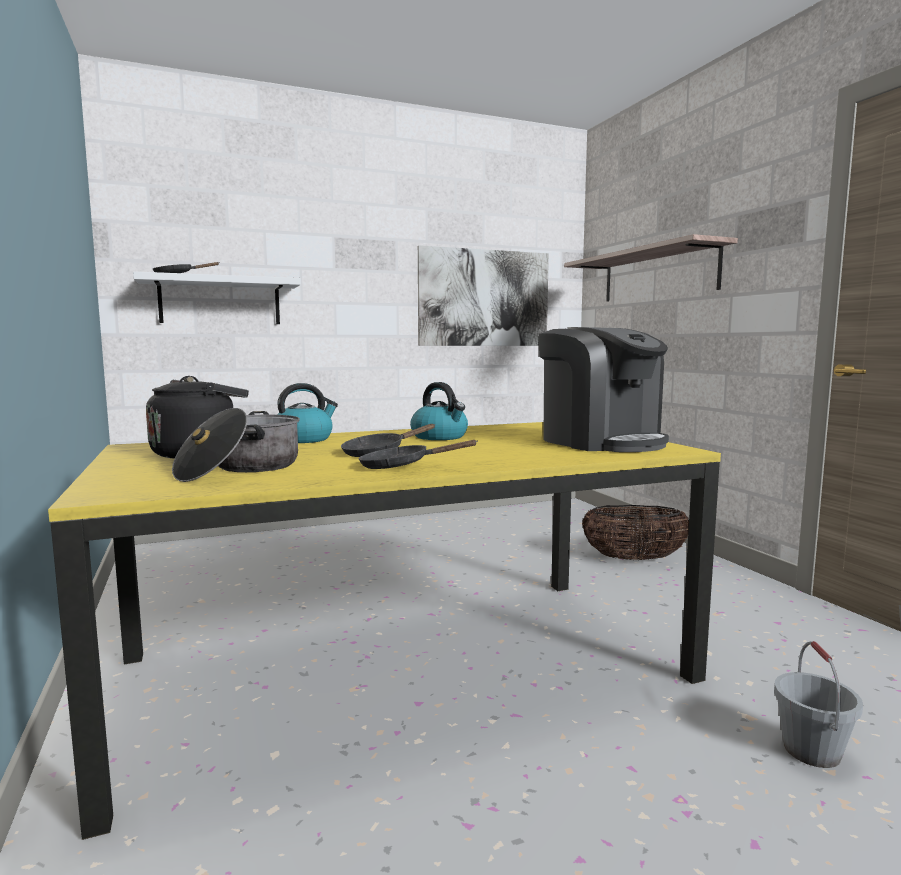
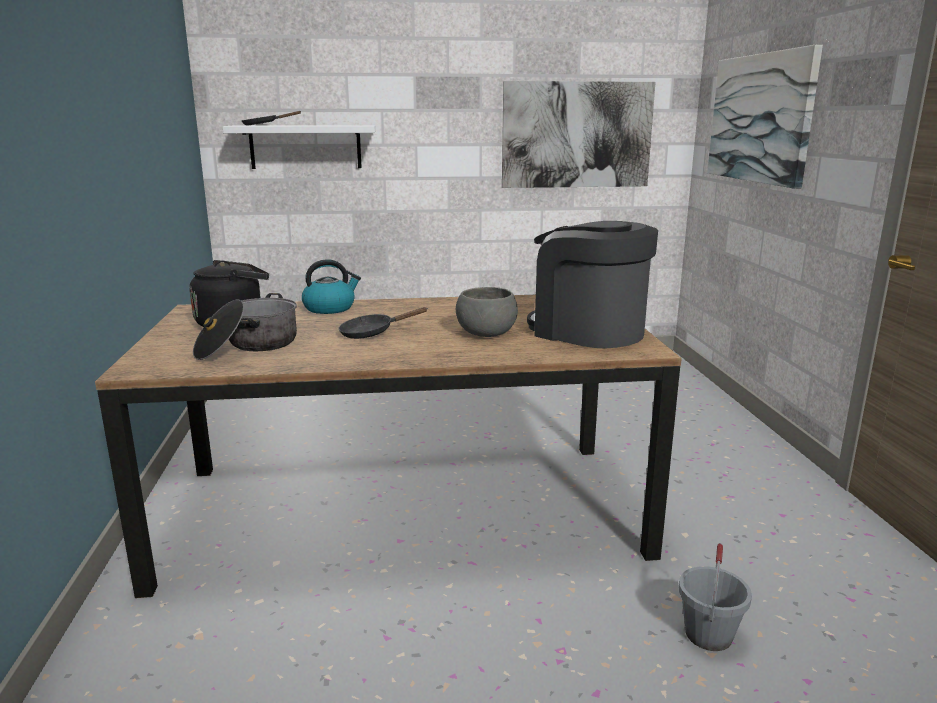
camera: 15 degrees right, 10 degrees up
yellow dining table [48,422,721,840] -> brown dining table [95,295,682,598]
black frying pan [358,440,478,469] -> none
kettle [410,382,468,440] -> none
coffee machine [539,327,669,452] -> coffee machine turned 150 degrees clockwise [527,221,658,349]
shelf [564,234,738,302] -> picture [707,45,823,189]
basket [582,505,689,560] -> none
none -> grey bowl [456,287,518,337]

